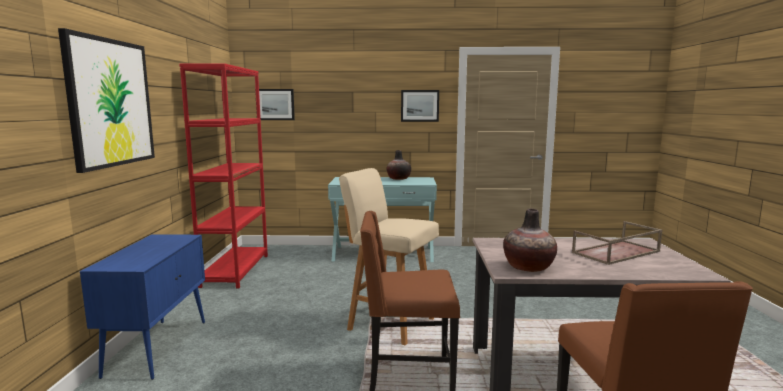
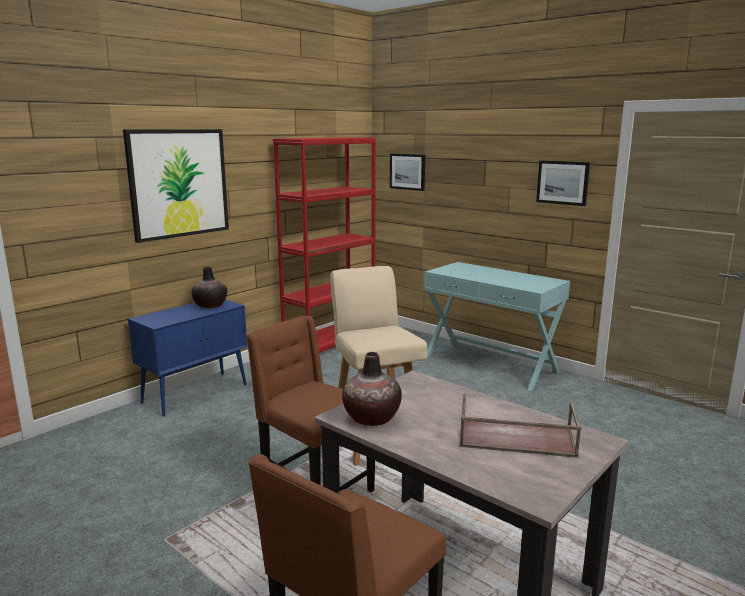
camera: 40 degrees right, 5 degrees up
vase [387,150,411,180] -> vase moved to [191,266,227,308]

